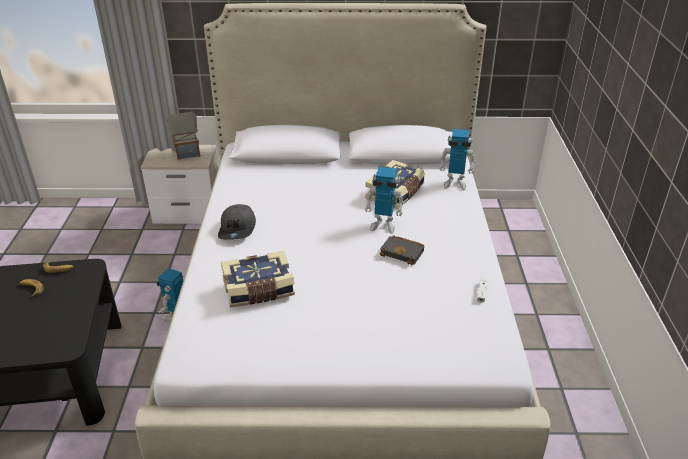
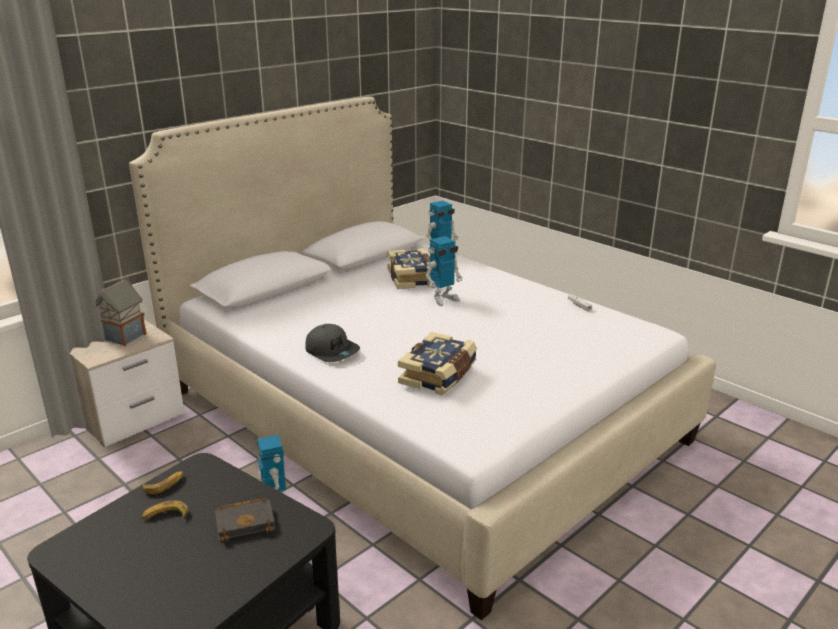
camera: 45 degrees left, 10 degrees down
black book [379,235,424,265] -> black book moved to [215,498,275,542]

